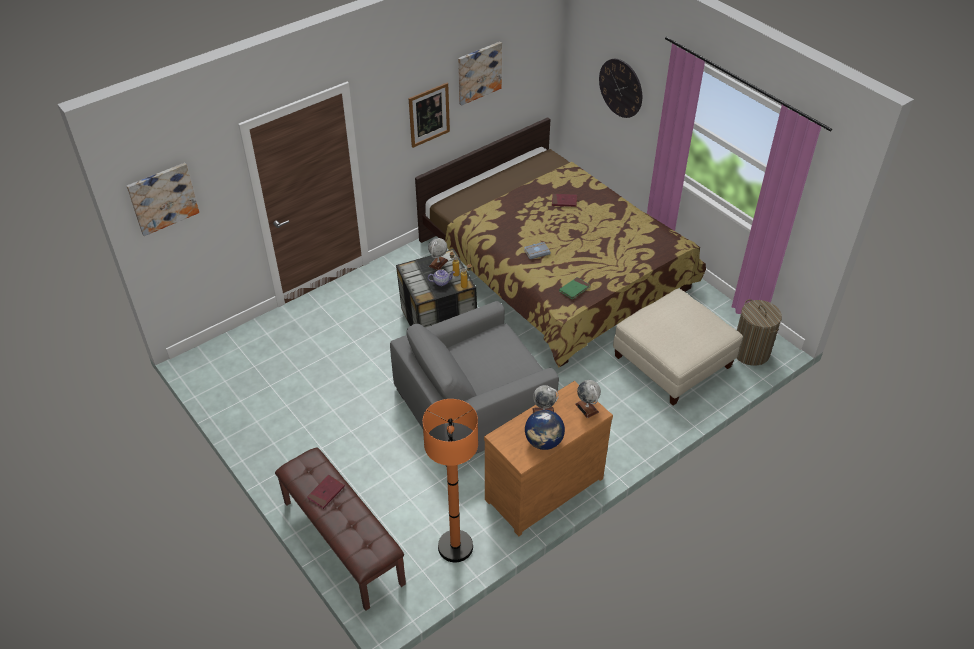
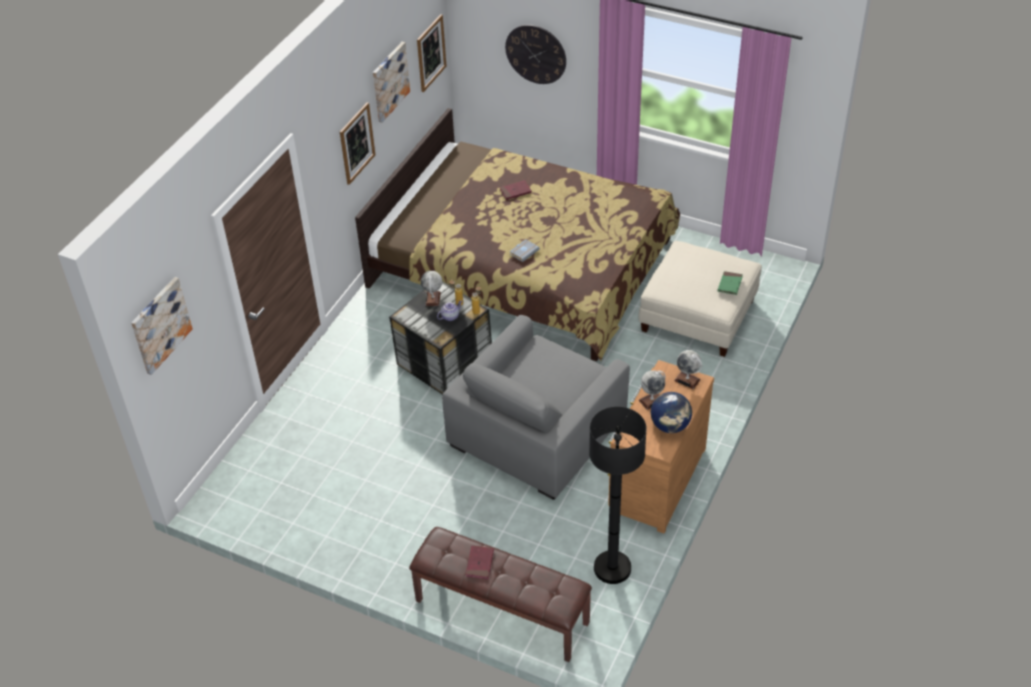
camera: 25 degrees left, 0 degrees up
orange floor lamp [423,399,478,562] -> black floor lamp [589,406,647,584]
green book [559,277,590,299] -> green book moved to [718,271,743,295]
laundry basket [737,299,782,366] -> none
none -> picture [417,14,446,92]

